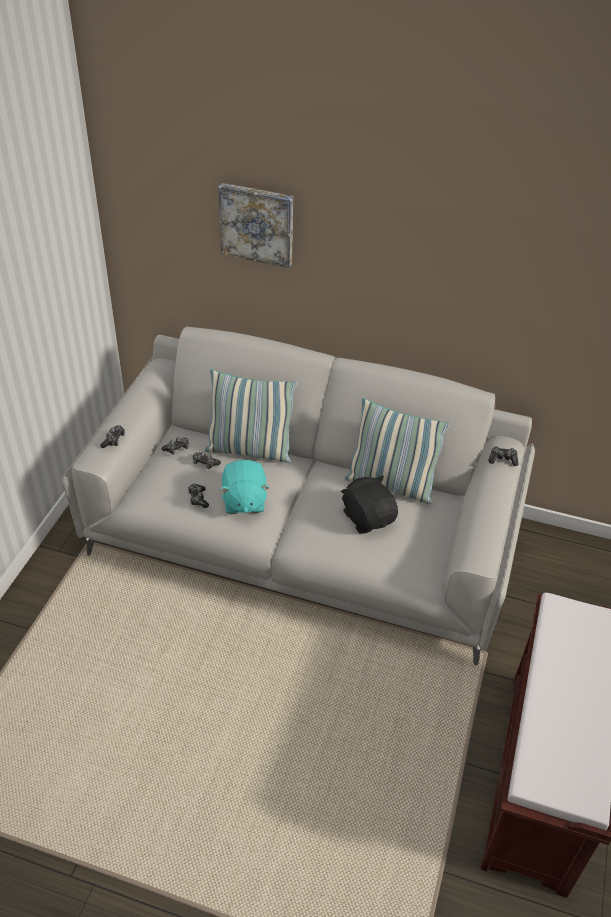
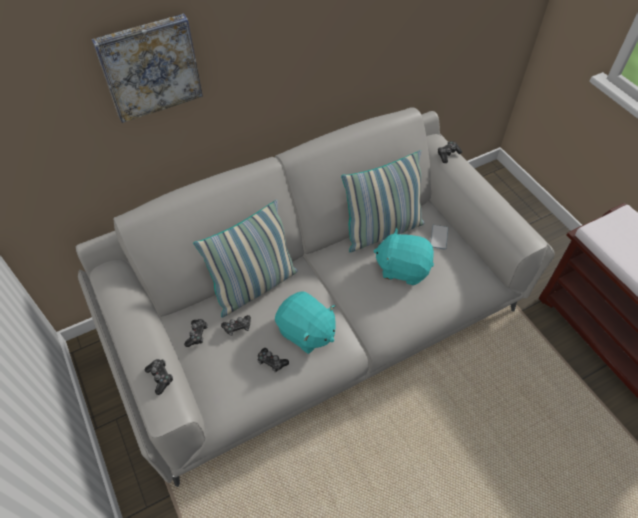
camera: 45 degrees left, 10 degrees up
black plush toy [341,476,398,534] -> turquoise plush toy [373,228,434,285]
none -> phone [430,225,448,250]

